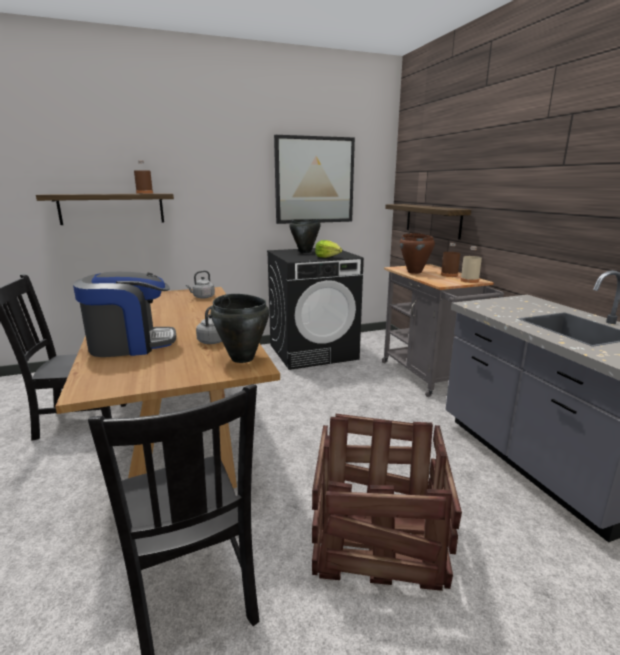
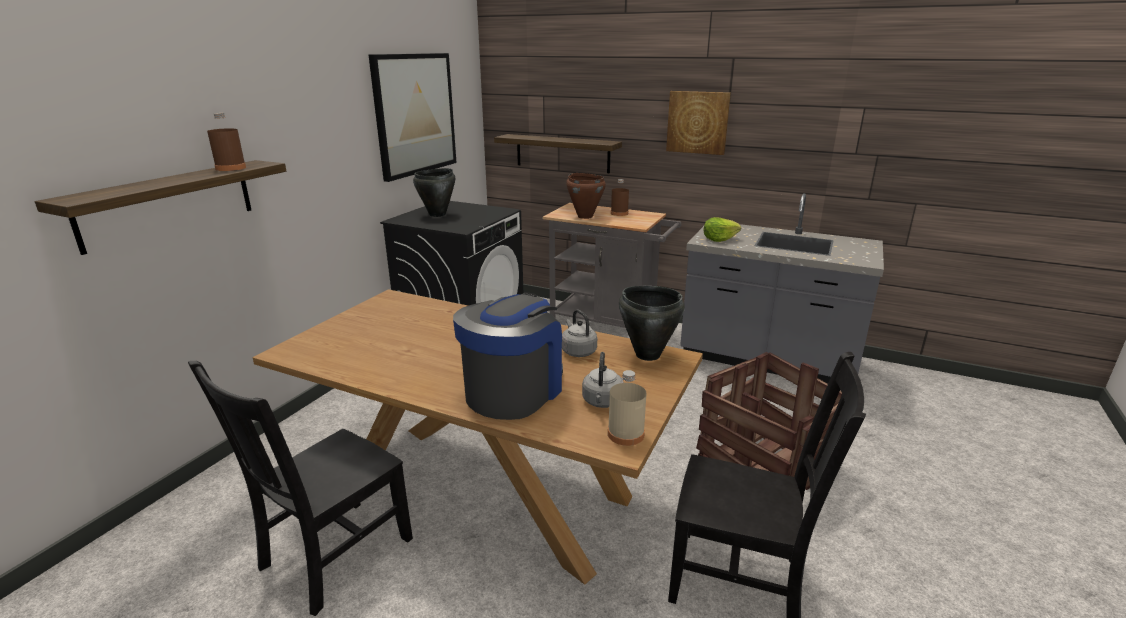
camera: 45 degrees left, 5 degrees up
grey kettle [186,271,215,299] -> grey kettle moved to [582,352,624,408]
lettuce [315,240,342,258] -> lettuce moved to [704,217,741,242]
beige bottle [460,246,482,283] -> beige bottle moved to [608,370,646,446]
none -> picture [666,91,731,155]

